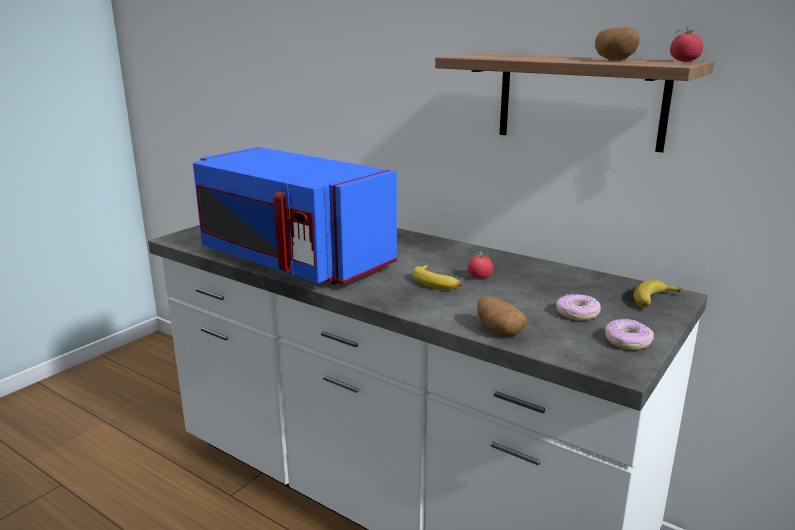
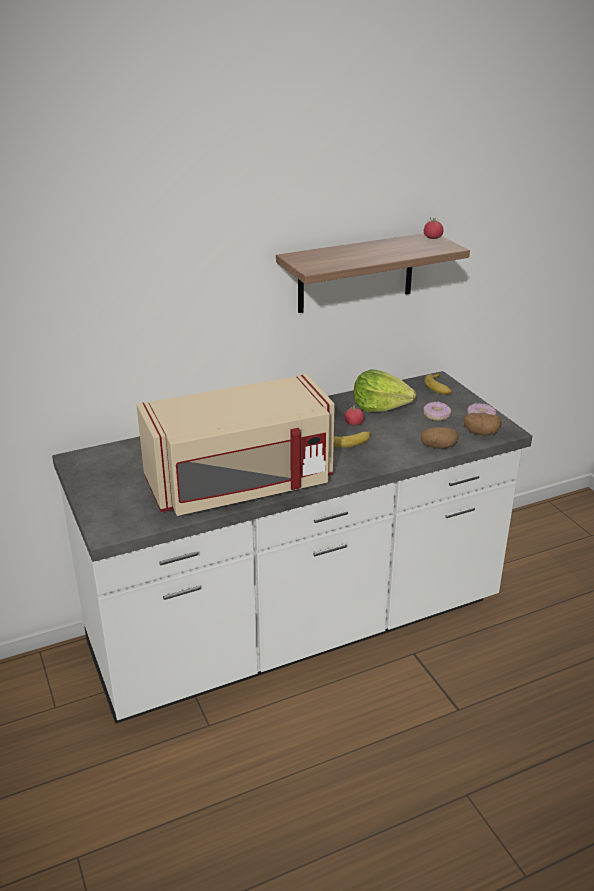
camera: 60 degrees left, 10 degrees up
blue microwave [193,147,397,285] -> beige microwave [137,374,335,516]
potato [595,27,640,60] -> potato moved to [464,413,502,435]
none -> lettuce [354,369,416,412]

